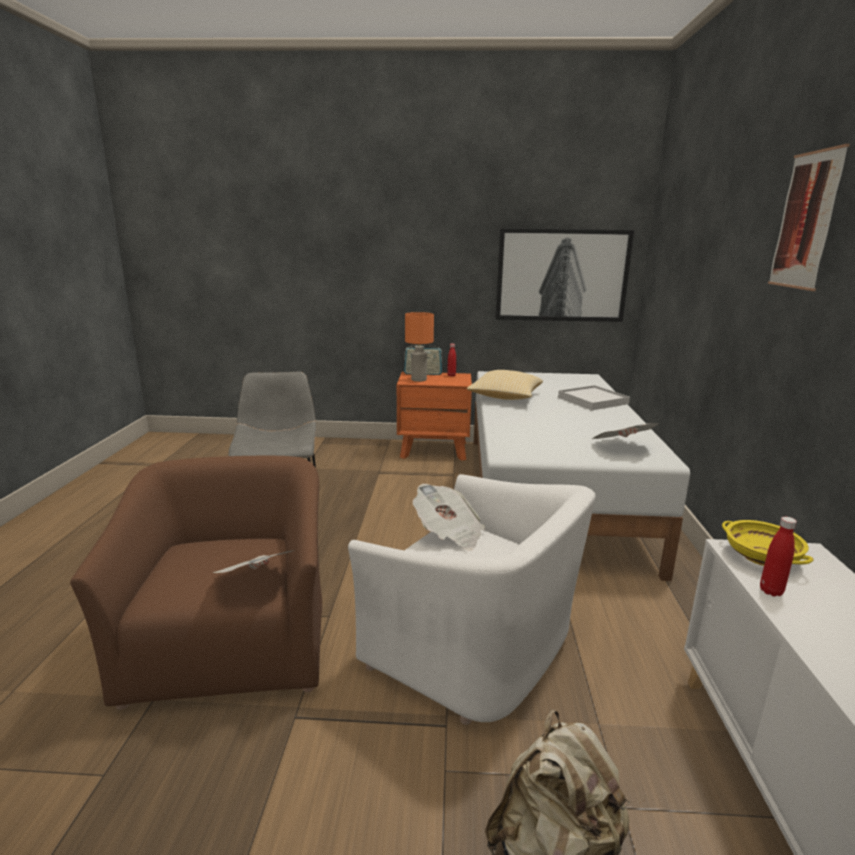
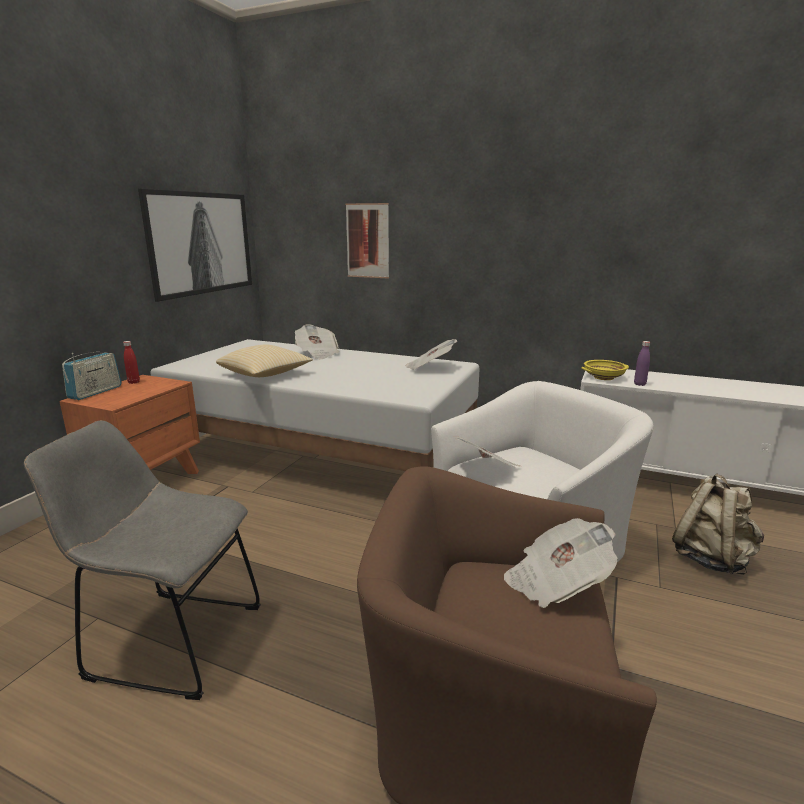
camera: 70 degrees left, 0 degrees up
orange table lamp [405,312,434,382] -> none
white tray [558,385,630,410] -> newspaper [295,324,339,359]
red bottle [760,517,797,597] -> purple bottle [634,341,650,386]
picture [768,144,850,291] -> picture moved to [345,203,389,278]

